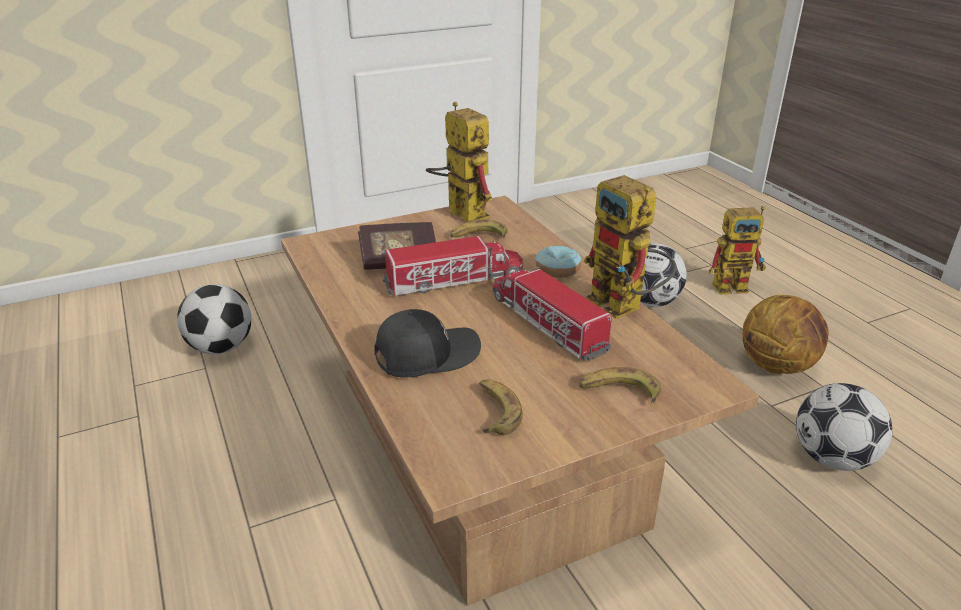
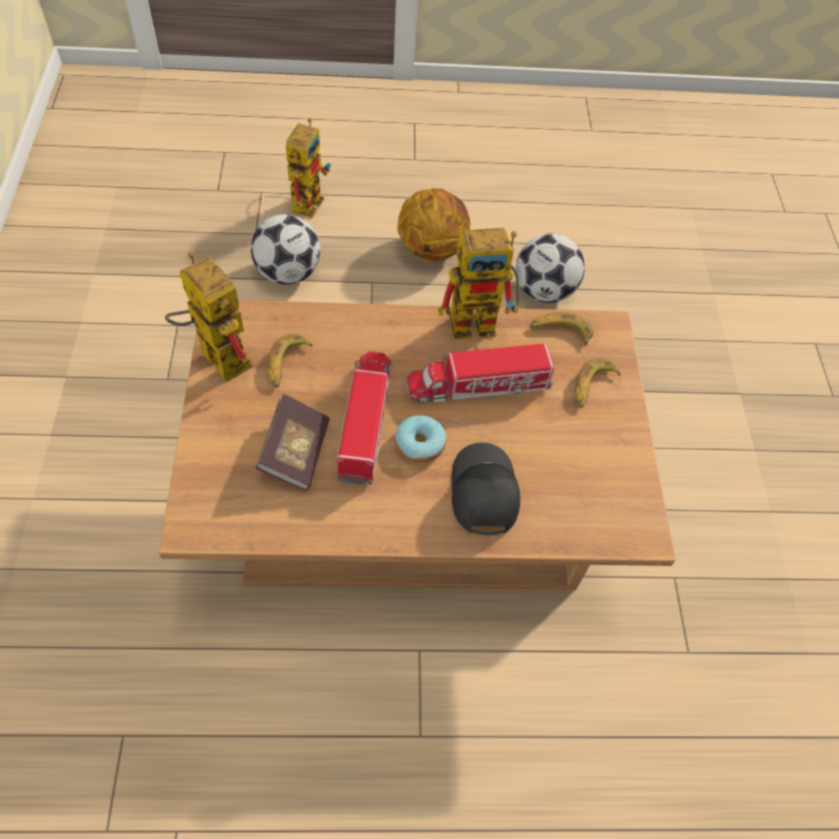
camera: 70 degrees left, 25 degrees up
football [177,284,251,354] -> none
toy robot [426,102,493,222] -> toy robot turned 60 degrees clockwise [165,251,253,382]
banana [479,379,523,435] -> banana moved to [530,312,593,346]
donut [535,246,581,278] -> donut moved to [395,415,446,463]

